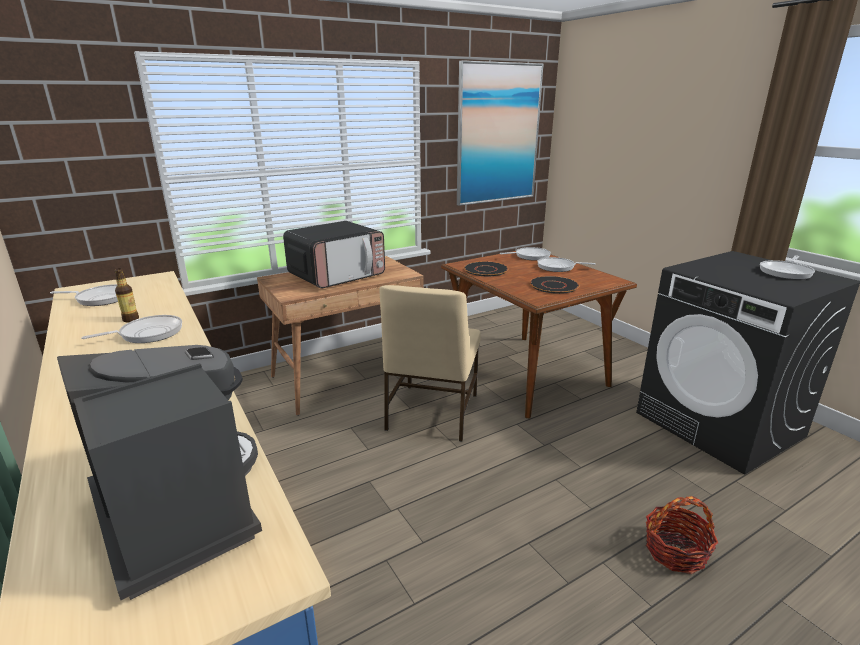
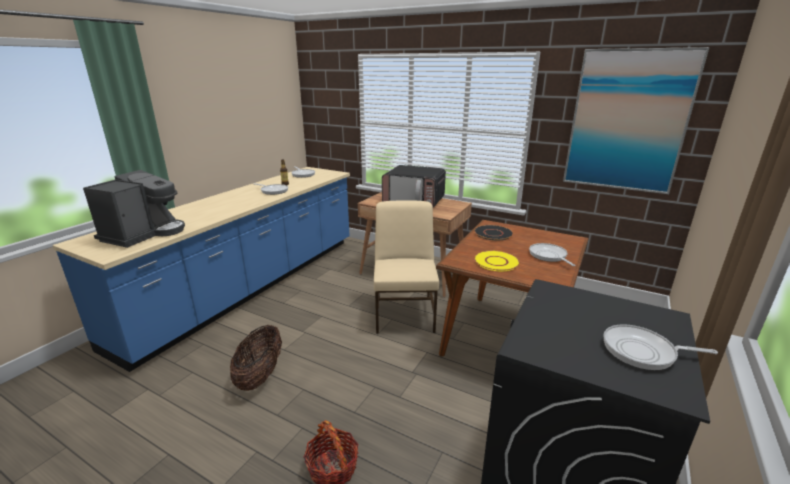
camera: 60 degrees right, 0 degrees up
beige chair [379,285,481,442] -> beige chair turned 105 degrees clockwise [374,201,439,334]
frying pan [500,247,551,261] -> none
black plate [530,276,580,294] -> yellow plate [474,251,520,271]
none -> basket [230,325,282,391]

